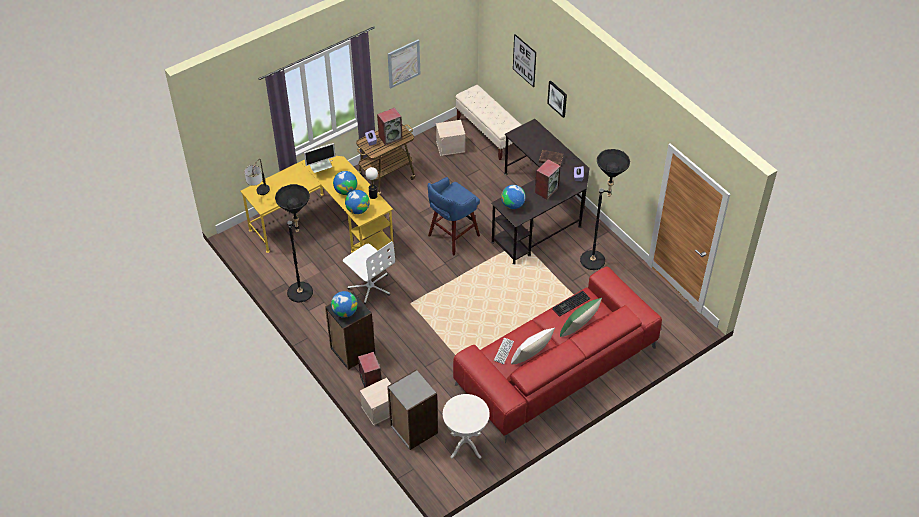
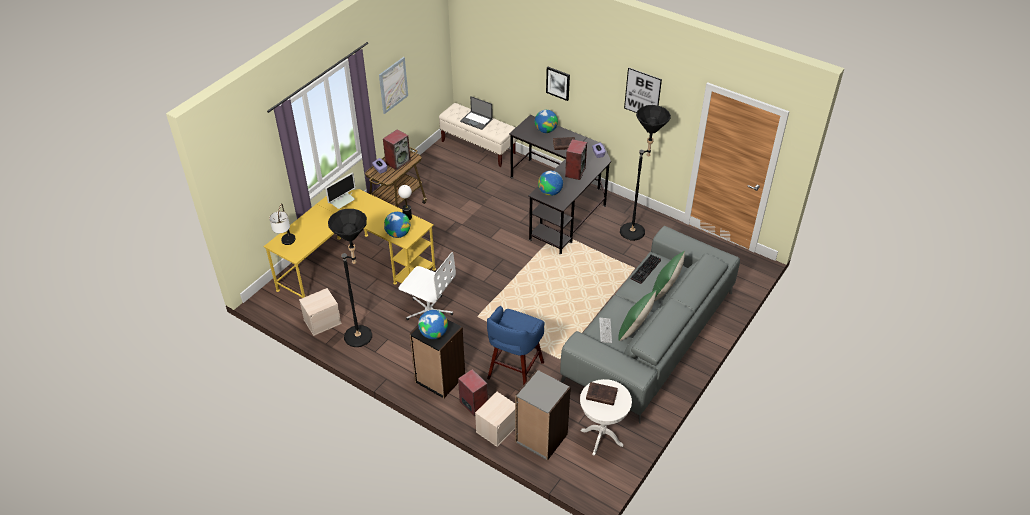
camera: 20 degrees left, 5 degrees down
globe [333,171,357,195] -> globe moved to [535,110,558,133]
blue stool [428,177,480,255] -> blue stool moved to [487,306,544,385]
beige storage box [436,120,465,156] -> beige storage box moved to [299,288,342,336]
red sofa [453,266,662,443] -> grey sofa [560,226,740,424]
white pillow [511,328,555,364] -> green pillow [618,290,656,341]
picture [513,34,536,87] -> picture moved to [624,67,662,113]
none -> laptop [460,96,493,130]
none -> brown book [586,382,618,406]

